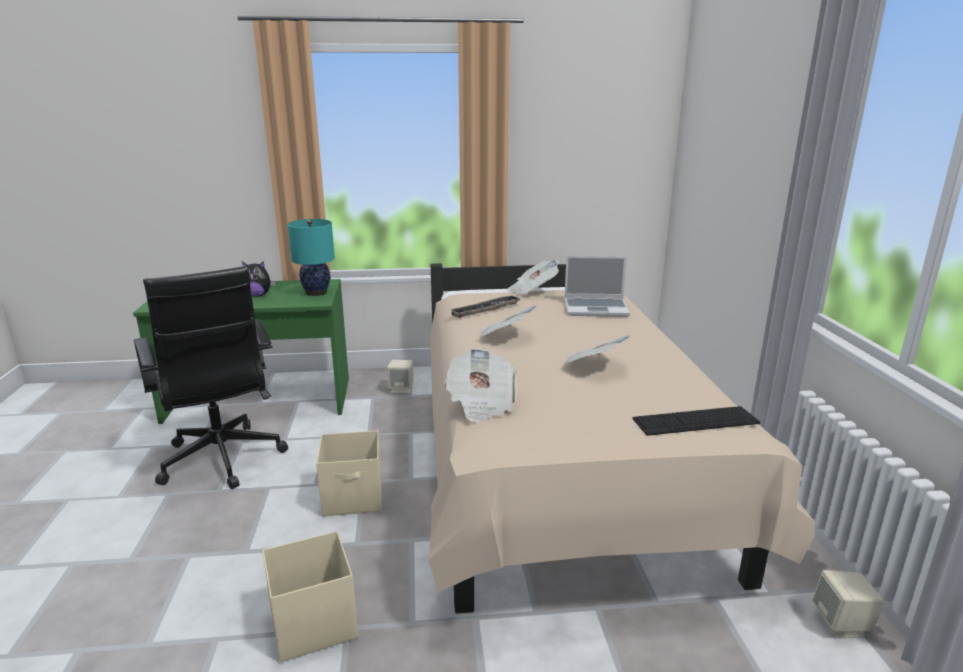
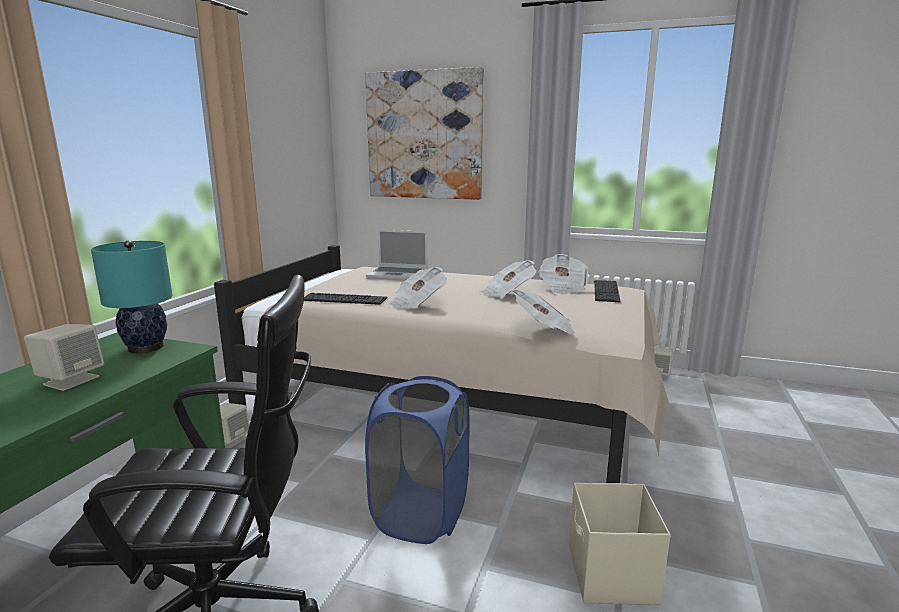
camera: 65 degrees left, 5 degrees down
plush toy [242,261,275,297] -> beige speaker [24,324,105,391]
beige storage box [316,430,382,516] -> blue laundry basket [365,376,470,544]
tray [449,295,521,318] -> keyboard [304,293,387,305]
newspaper [507,260,559,295] -> newspaper moved to [538,254,589,295]
laptop [564,256,630,317] -> laptop turned 75 degrees clockwise [366,230,427,280]
none -> picture [365,67,484,200]

